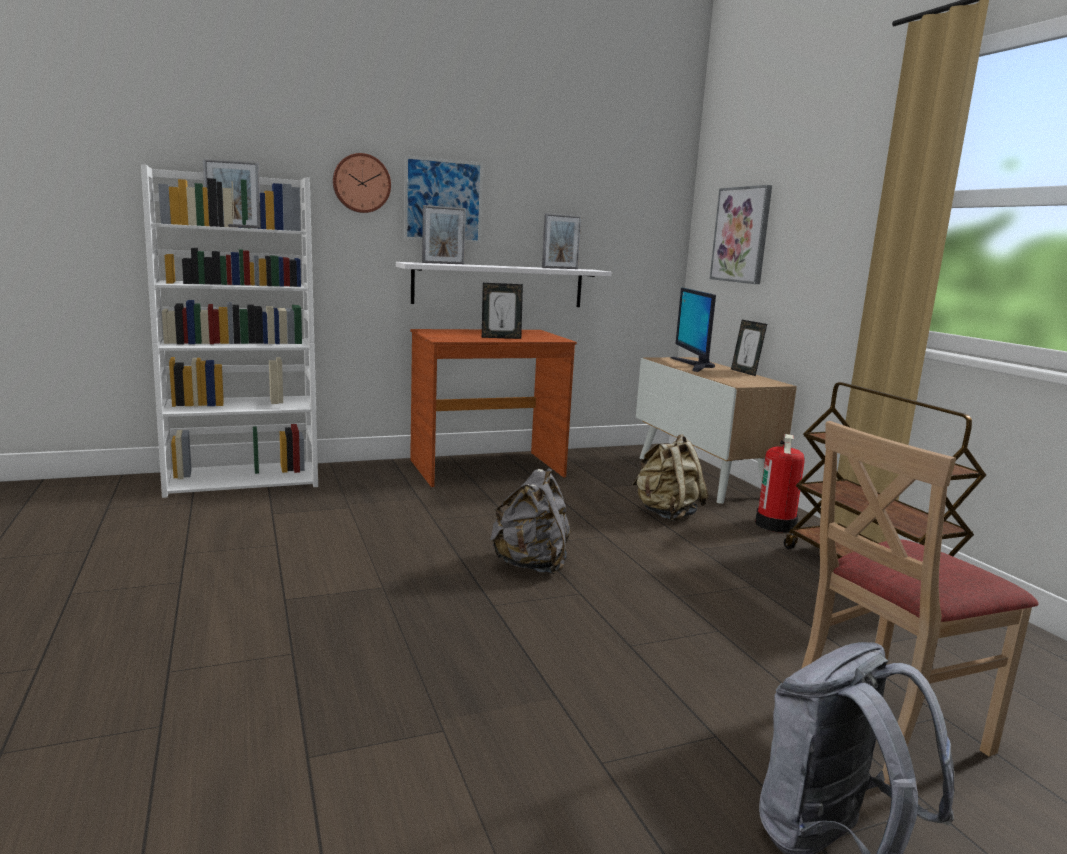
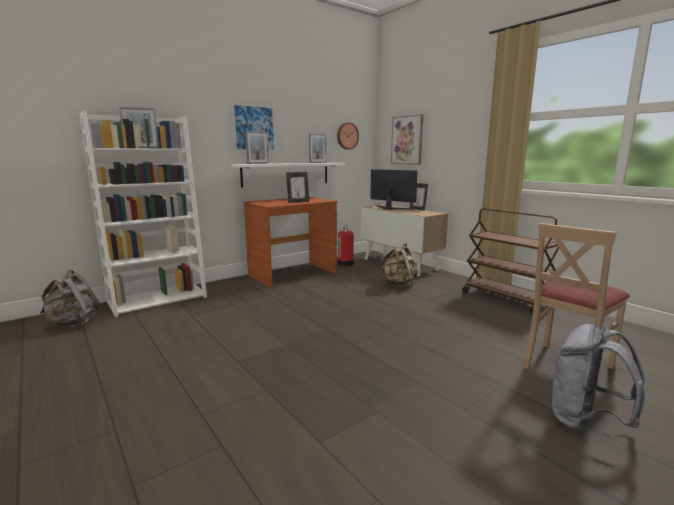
camera: 15 degrees left, 0 degrees up
wall clock [333,153,391,213] -> wall clock moved to [337,122,359,149]
grey backpack [490,468,570,574] -> grey backpack moved to [40,270,100,327]
monitor [671,288,716,372] -> monitor turned 150 degrees clockwise [370,169,418,210]
fire extinguisher [755,434,805,533] -> fire extinguisher moved to [337,225,354,266]

